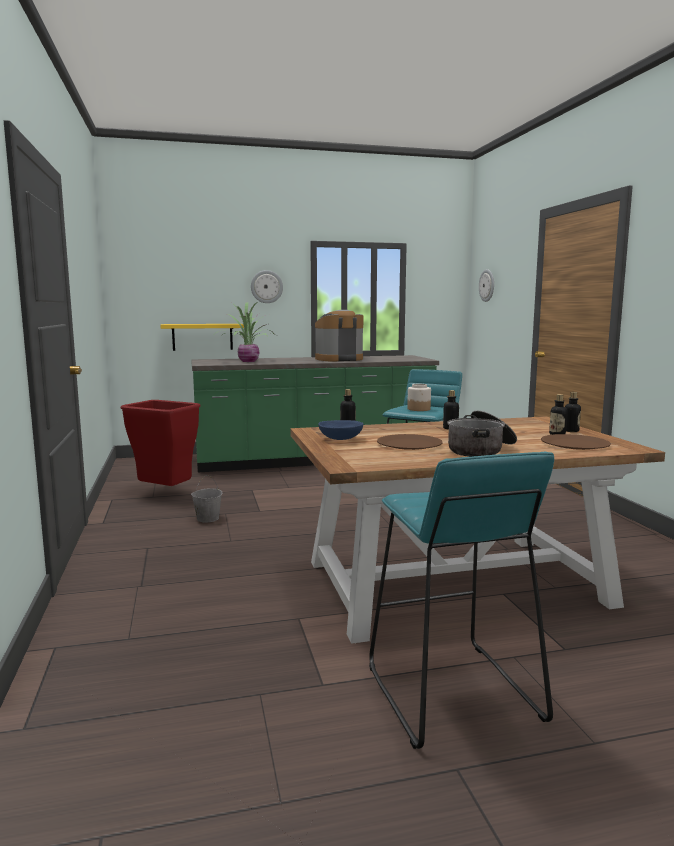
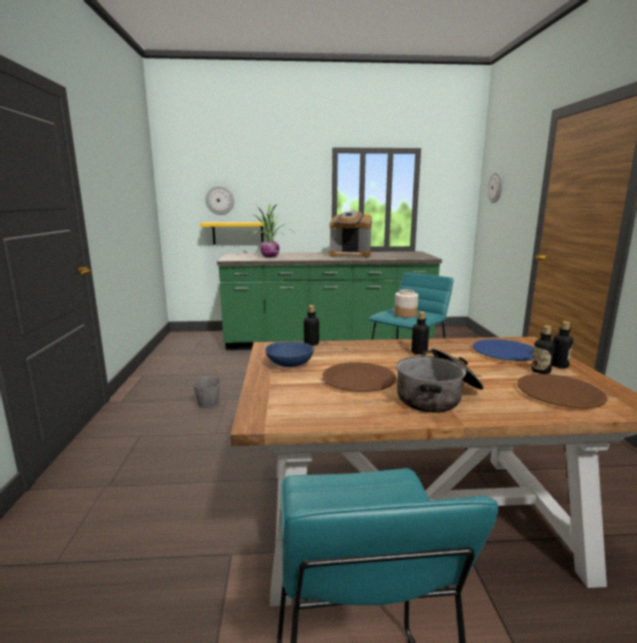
camera: 10 degrees right, 5 degrees up
red trash can [121,400,200,486] -> none
wall clock [251,270,283,303] -> wall clock moved to [206,186,234,215]
coffee machine [315,310,364,361] -> coffee machine turned 150 degrees counterclockwise [330,211,372,258]
none -> blue plate [473,339,534,361]

